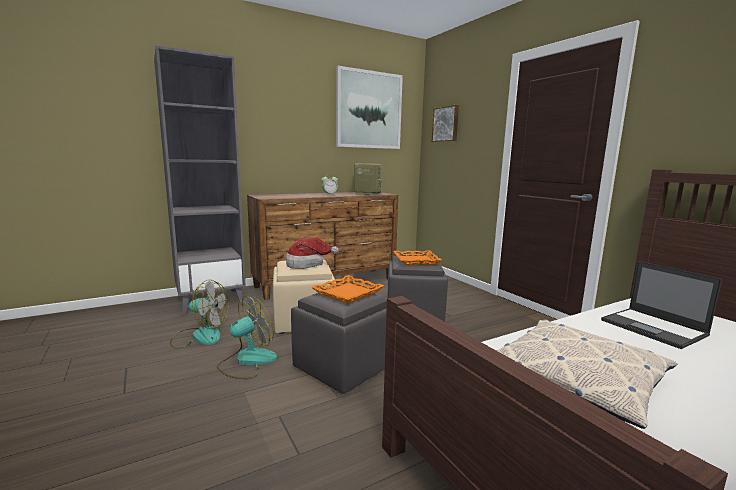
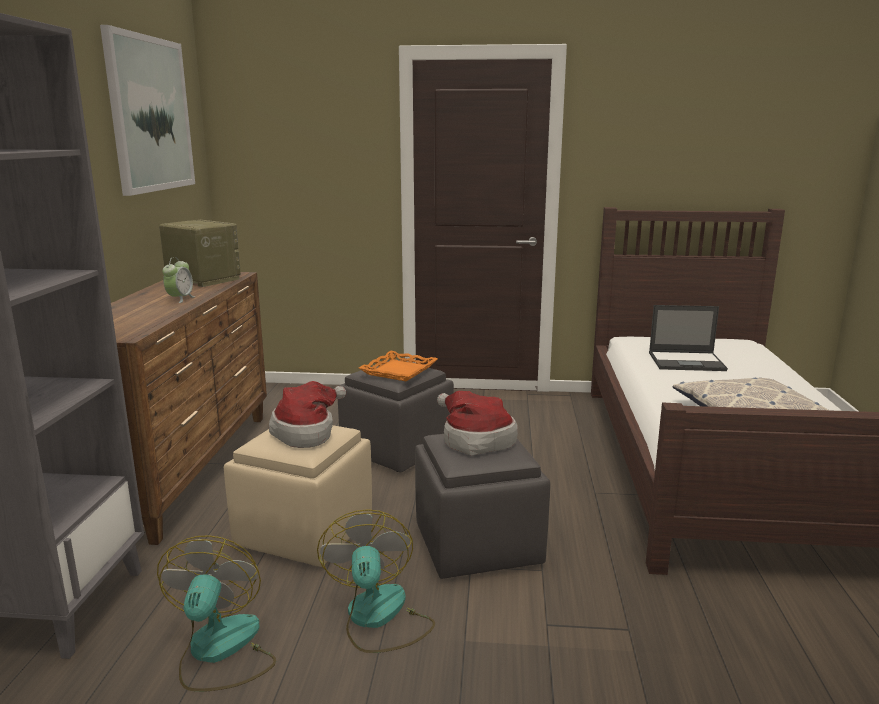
camera: 55 degrees left, 5 degrees up
fan [170,280,229,349] -> fan turned 45 degrees counterclockwise [157,535,276,692]
orange tray [311,275,384,304] -> hat [437,391,518,455]
picture [432,105,459,142] -> none

